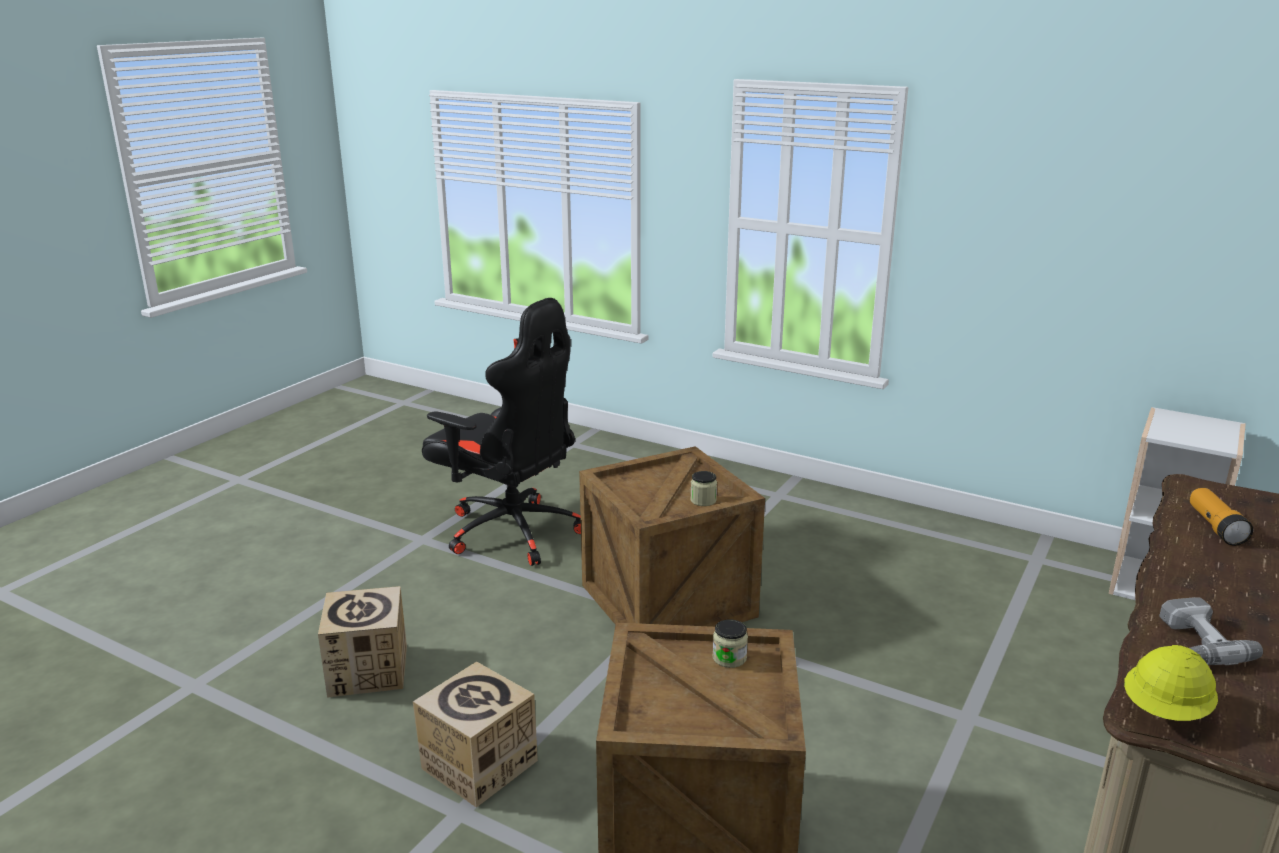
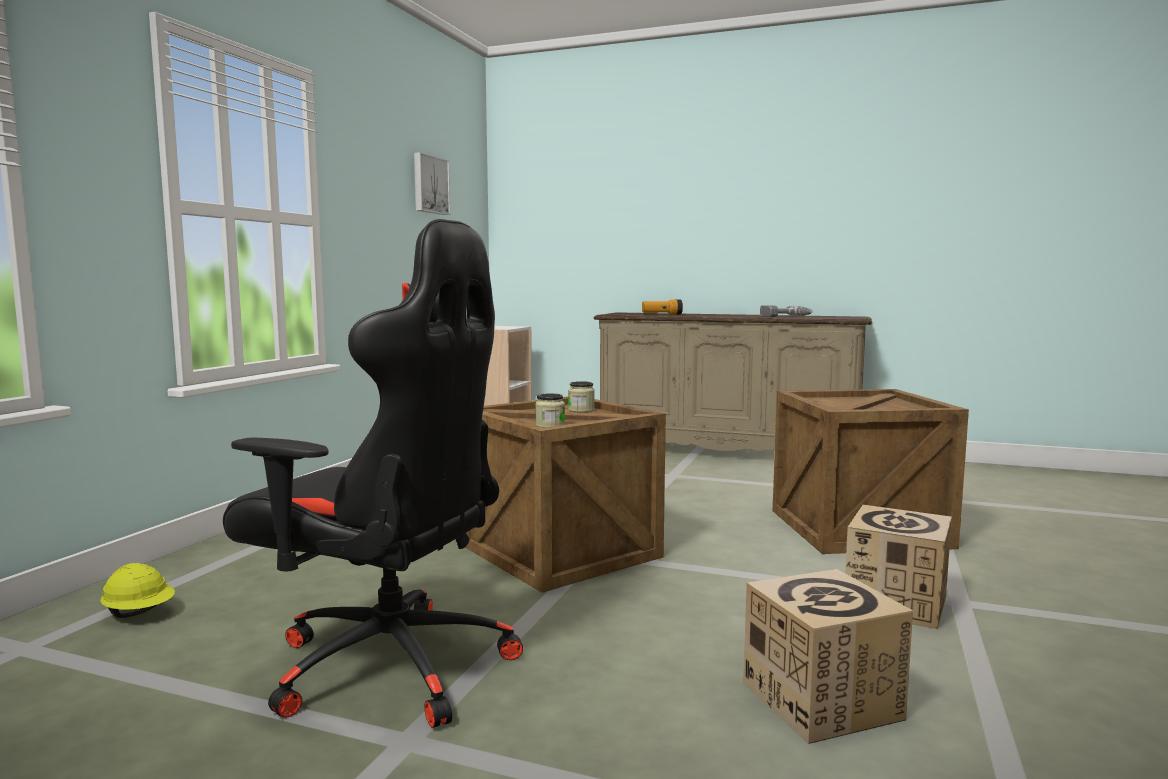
camera: 100 degrees left, 15 degrees down
black office chair [422,298,581,566] -> black office chair turned 90 degrees clockwise [223,219,523,728]
jar [712,619,748,668] -> jar moved to [535,393,565,428]
yellow hard hat [1124,645,1218,721] -> yellow hard hat moved to [100,563,175,618]
none -> picture [414,152,450,215]

